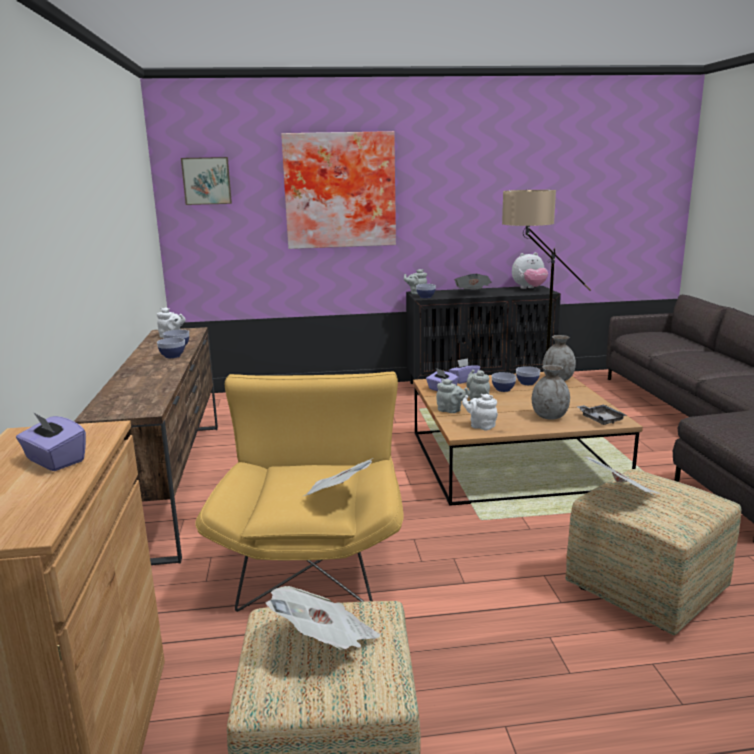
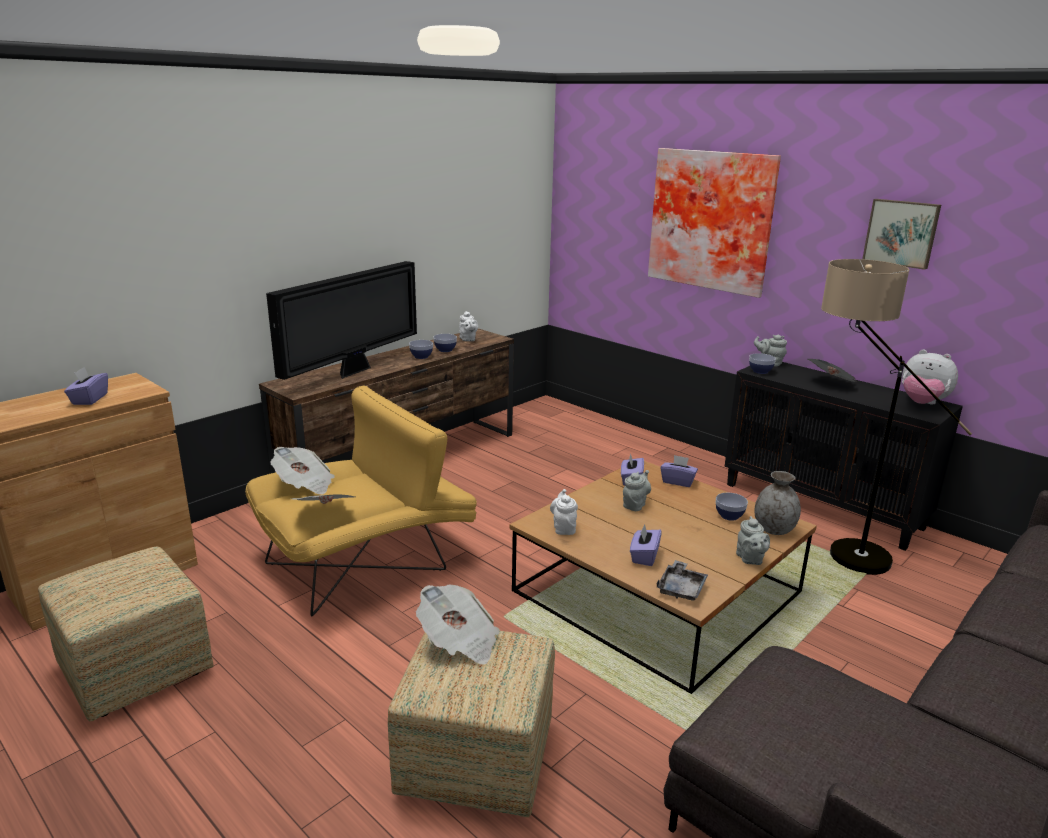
camera: 50 degrees right, 5 degrees up
picture [181,157,232,205] -> picture moved to [862,199,941,270]
newspaper [266,586,380,650] -> newspaper moved to [270,447,334,495]
grey teapot [436,378,470,413] -> grey teapot moved to [736,516,770,565]
bowl [492,372,516,392] -> none
grey vase [532,365,570,420] -> purple tissue box [630,524,662,566]
none -> television [266,261,417,380]

